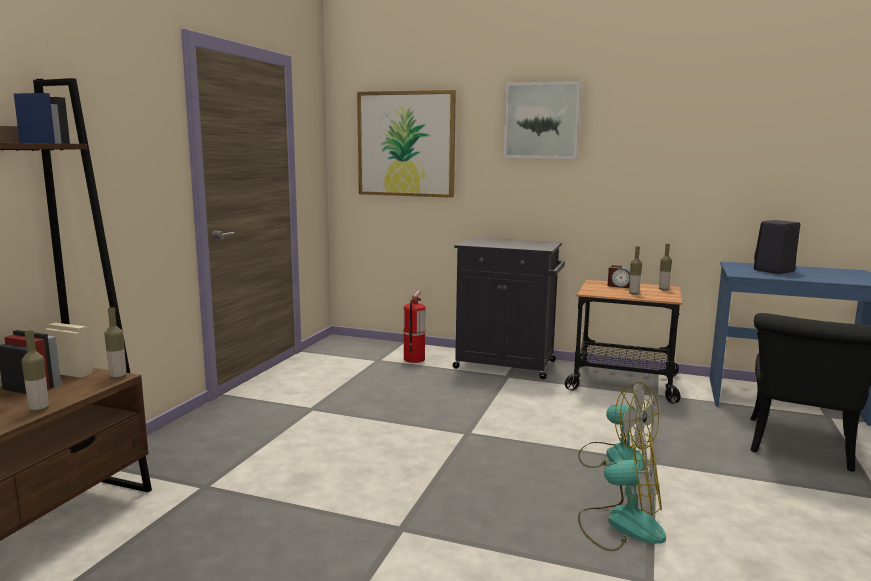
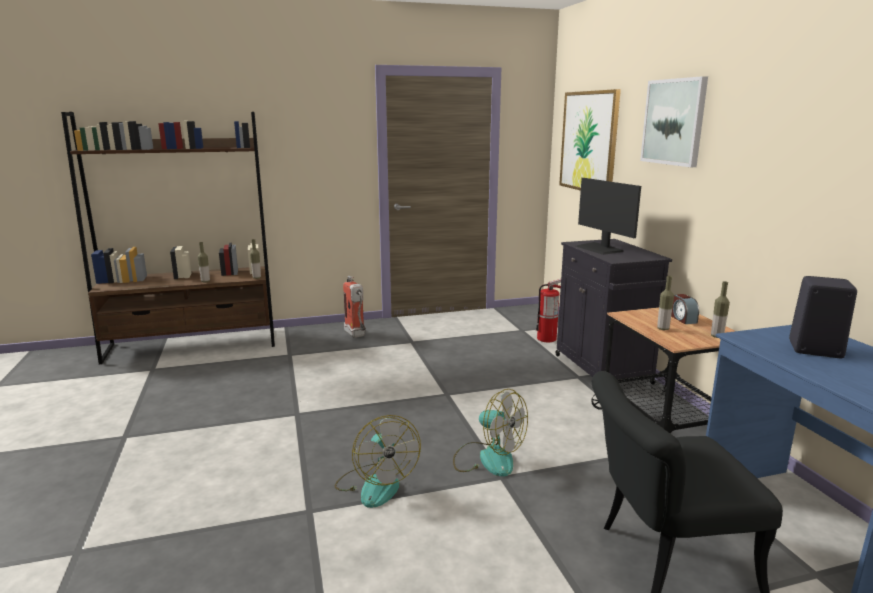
camera: 55 degrees right, 5 degrees up
fan [578,382,659,471] -> fan turned 60 degrees counterclockwise [453,389,528,477]
none -> fire extinguisher [343,275,366,338]
none -> monitor [576,178,641,255]

